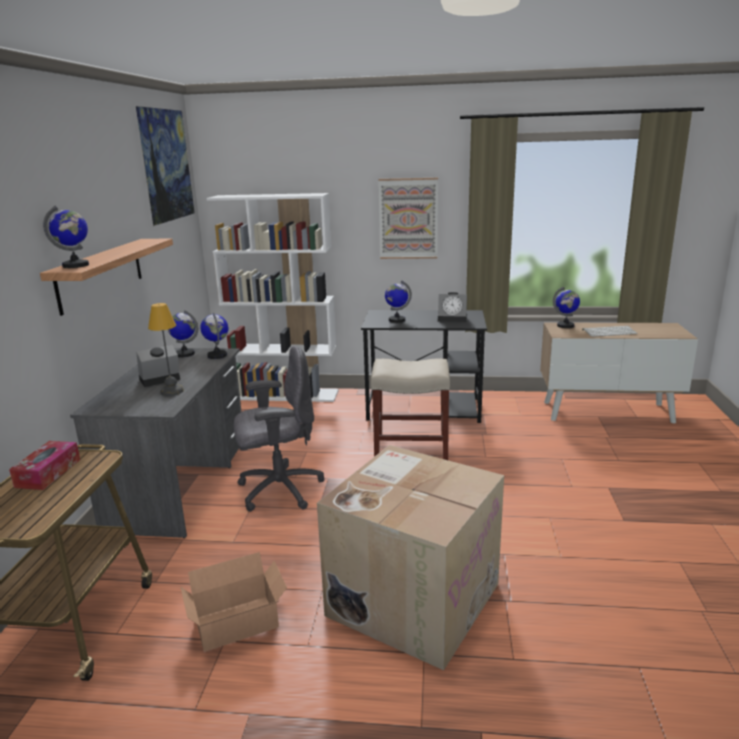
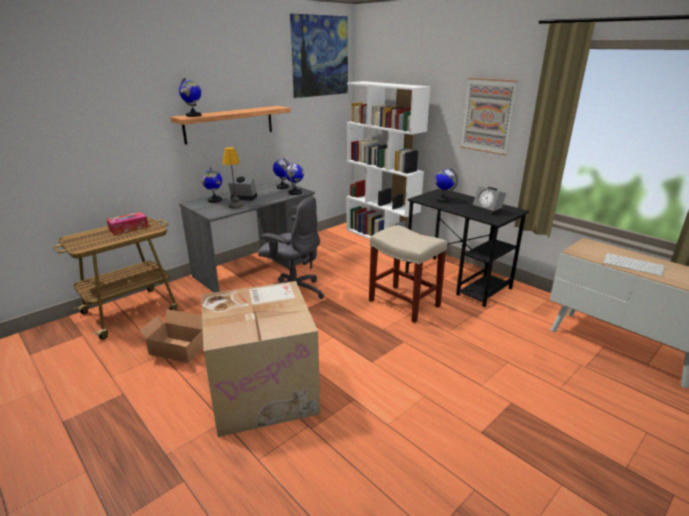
camera: 40 degrees right, 5 degrees up
globe [553,287,580,328] -> globe moved to [202,167,222,203]

